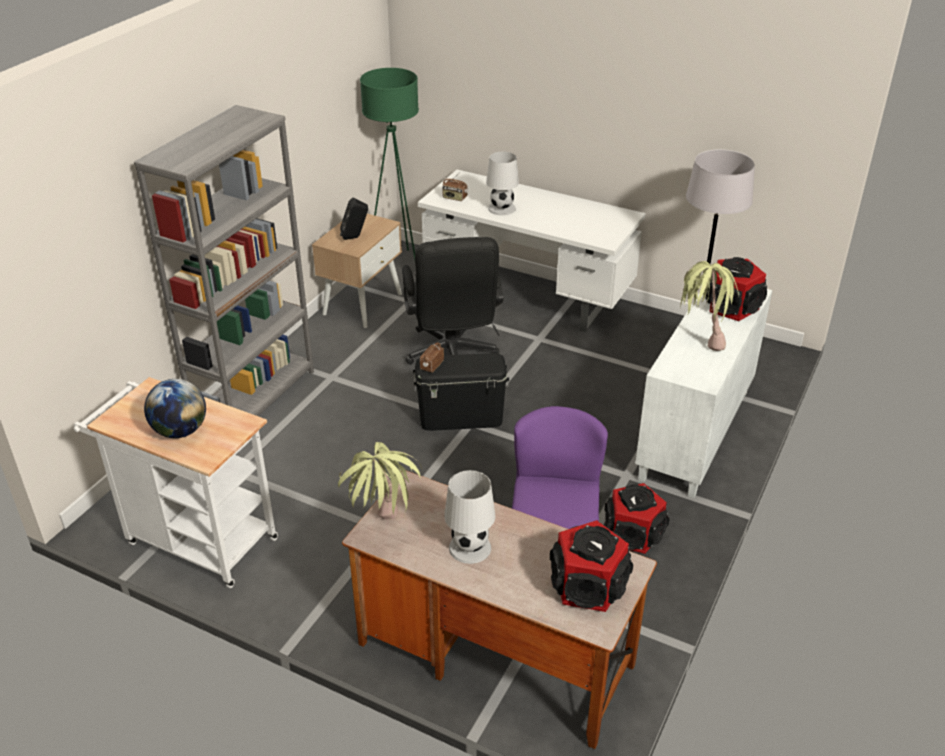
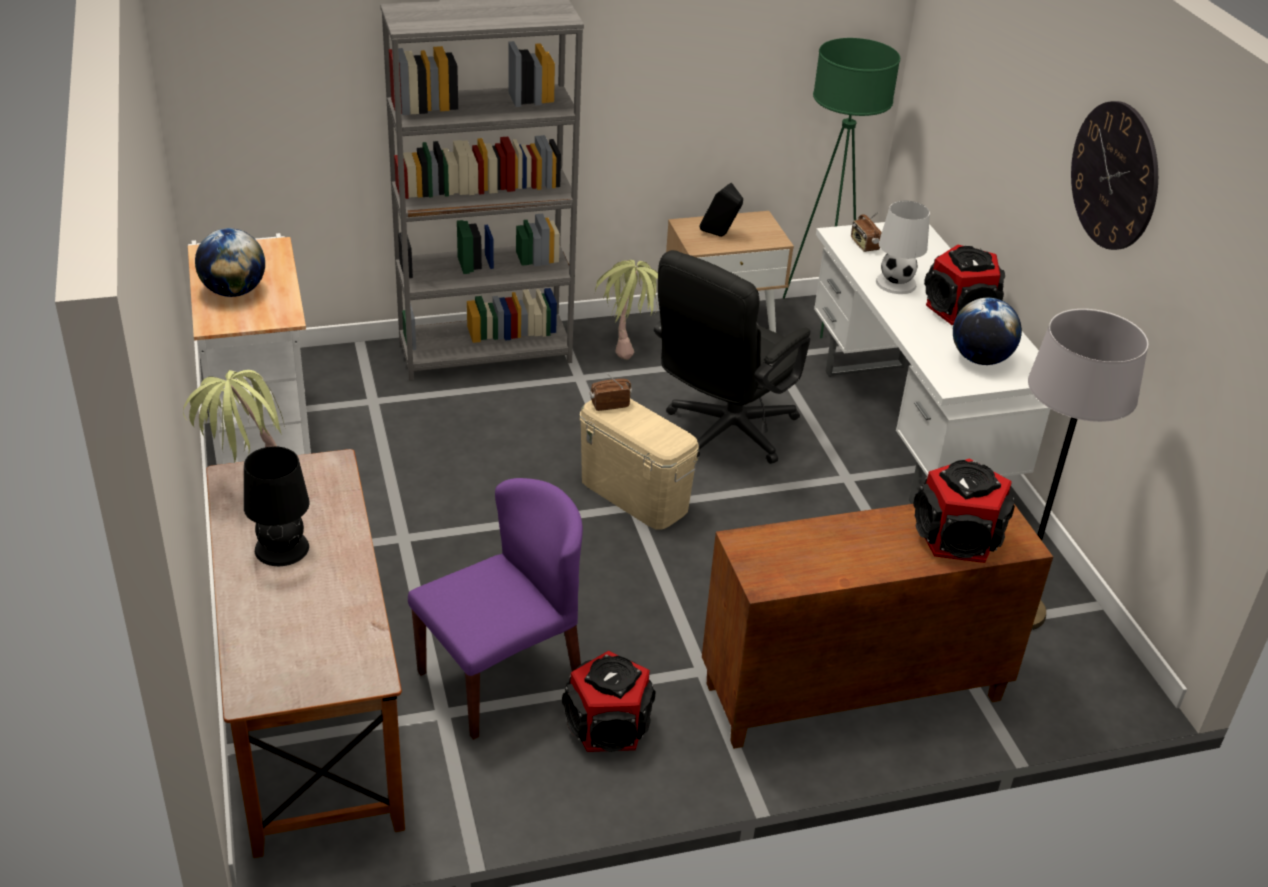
camera: 45 degrees right, 0 degrees up
black storage box [413,353,509,431] -> beige storage box [579,399,699,530]
white table lamp [444,470,495,564] -> black table lamp [244,446,309,566]
speaker [550,520,633,612] -> speaker moved to [924,245,1005,325]
white cabinet [635,289,773,498] -> brown cabinet [702,504,1053,749]
potted plant [680,261,739,351] -> potted plant moved to [595,260,658,360]
none -> globe [953,298,1022,365]
none -> wall clock [1071,101,1158,250]

